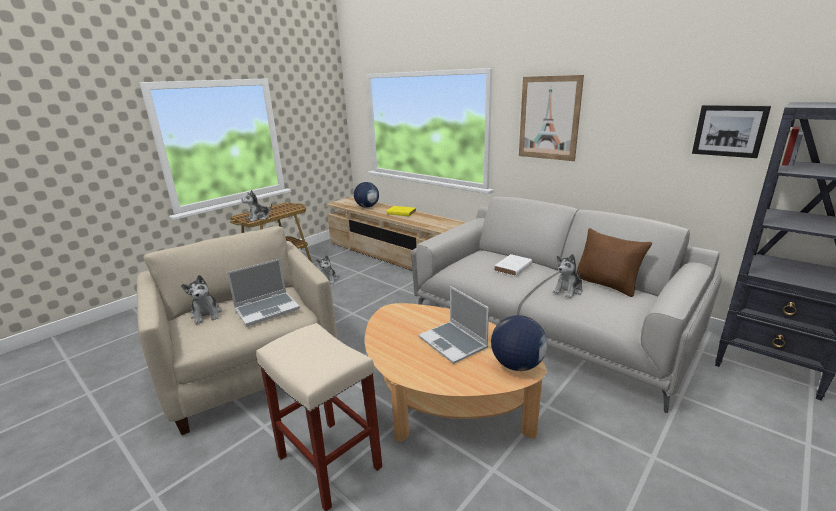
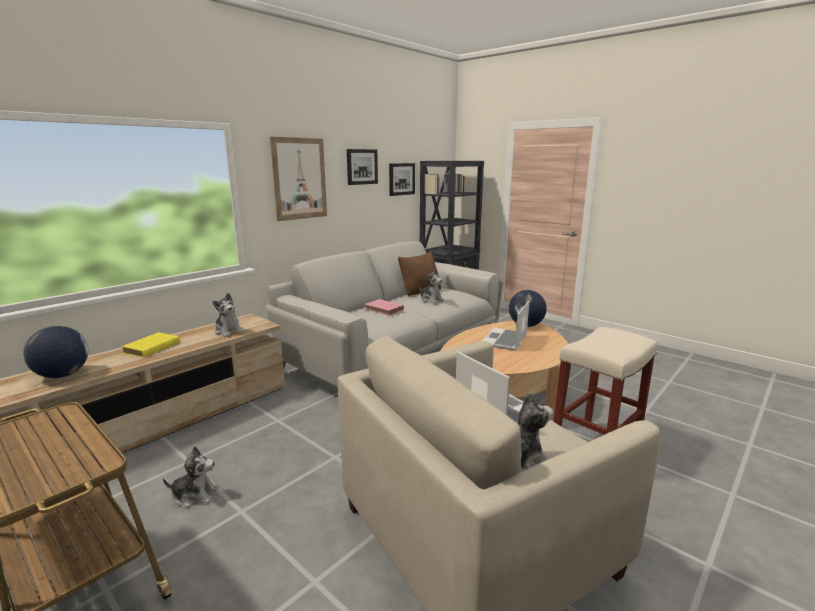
camera: 90 degrees left, 5 degrees down
plush toy [242,190,272,222] -> plush toy moved to [212,293,243,337]
laptop [418,286,489,364] -> laptop turned 150 degrees clockwise [482,301,529,351]
white book [494,254,532,277] -> pink book [365,299,404,316]
none -> picture [347,149,378,185]

